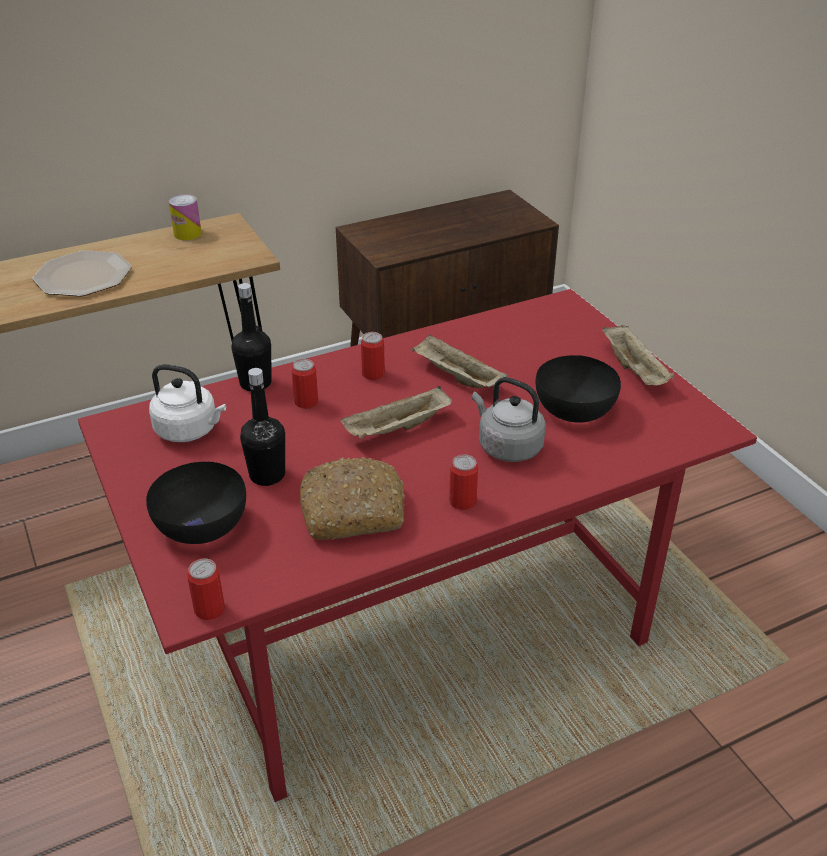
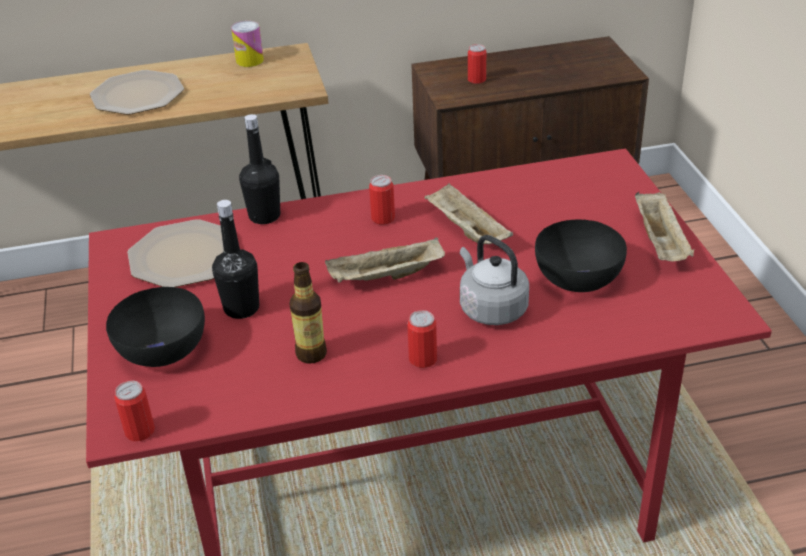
camera: 15 degrees right, 0 degrees up
white kettle [149,364,226,442] -> plate [127,219,224,287]
can [291,359,318,409] -> can moved to [468,44,486,84]
bread [300,457,405,540] -> bottle [289,262,327,364]

